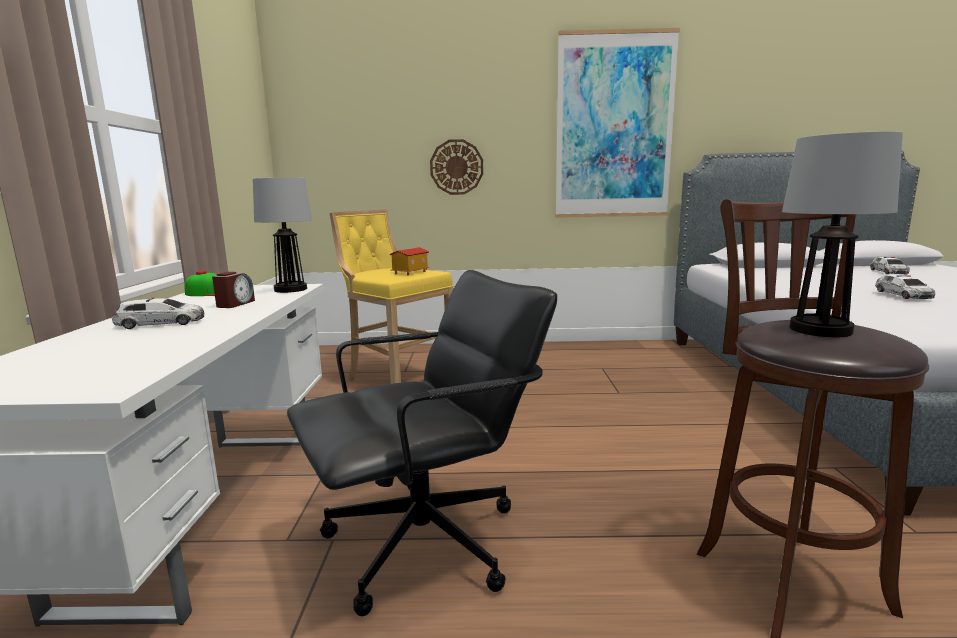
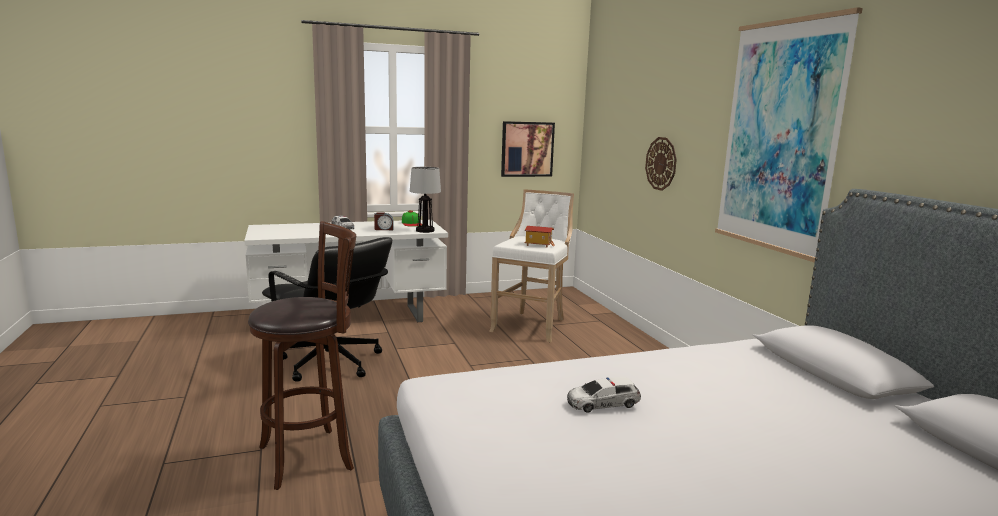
camera: 70 degrees right, 0 degrees up
yellow stool [329,210,453,384] -> white stool [489,190,574,342]
table lamp [782,131,903,337] -> none
toy car [870,257,910,275] -> none
none -> picture [501,121,555,177]

